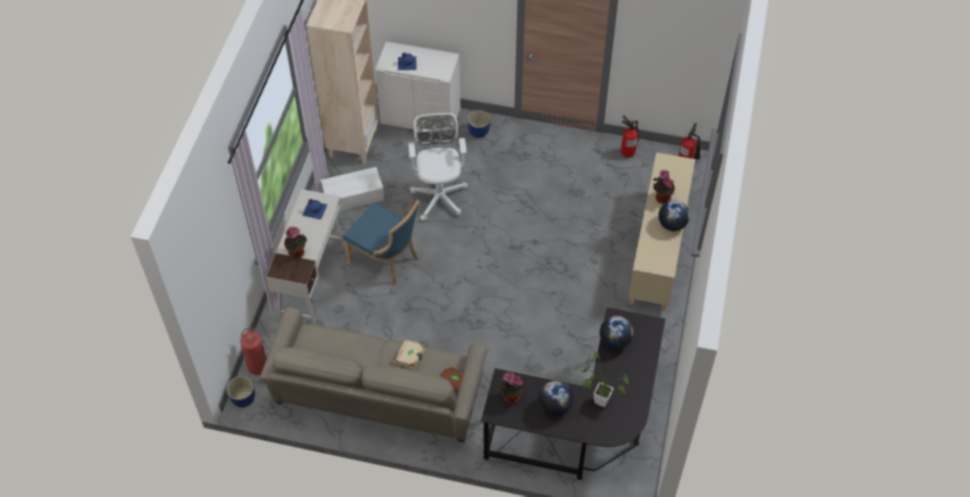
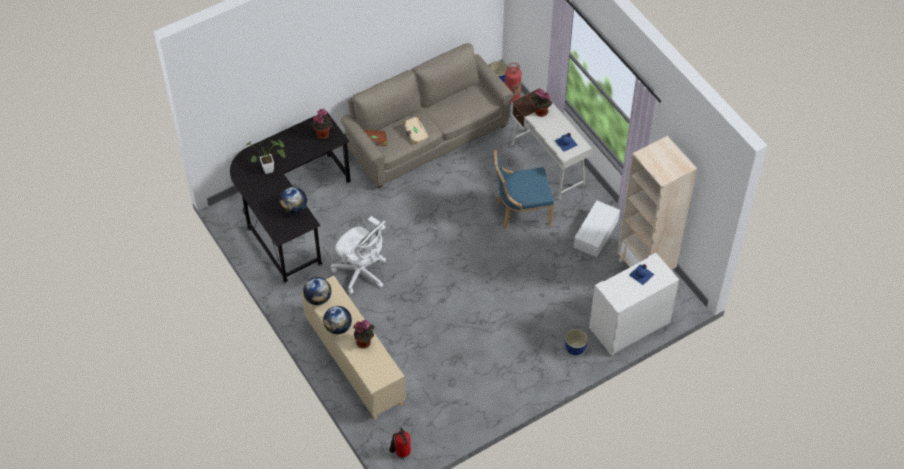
camera: 135 degrees right, 0 degrees up
white office chair [408,113,468,221] -> white office chair moved to [331,216,386,295]
globe [539,381,574,416] -> globe moved to [303,277,331,305]
fire extinguisher [621,115,639,157] -> none

